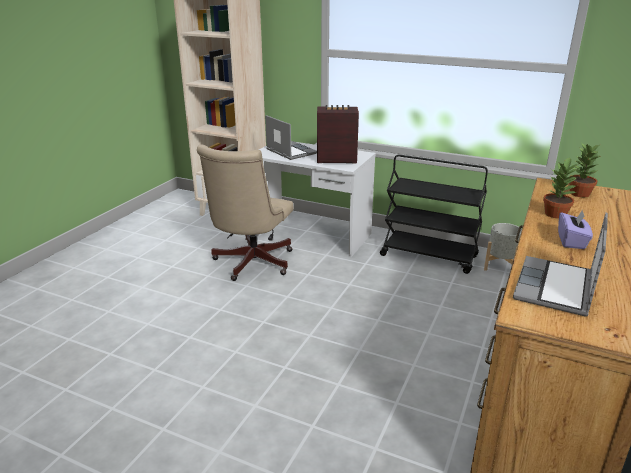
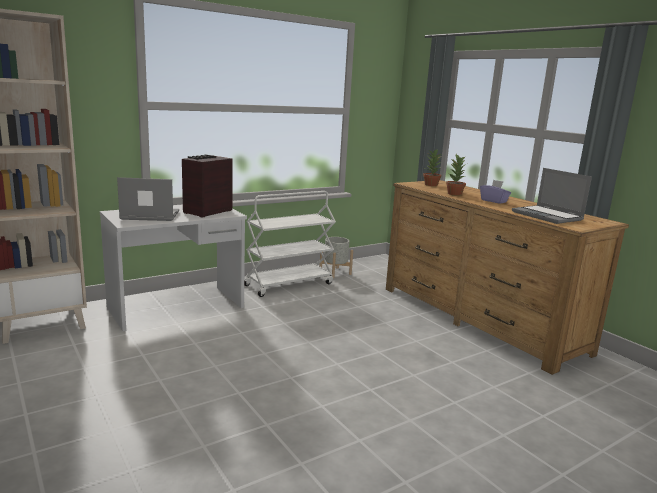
camera: 60 degrees left, 10 degrees down
beige office chair [197,144,294,281] -> none
black cart [380,155,488,274] -> white cart [244,191,336,297]

